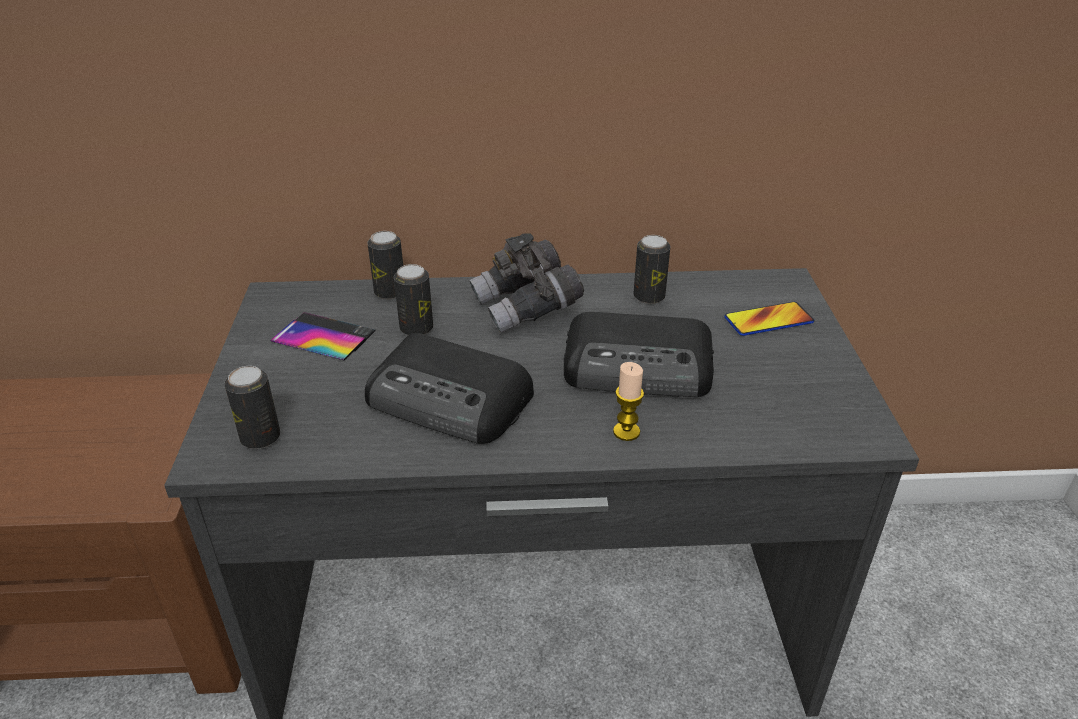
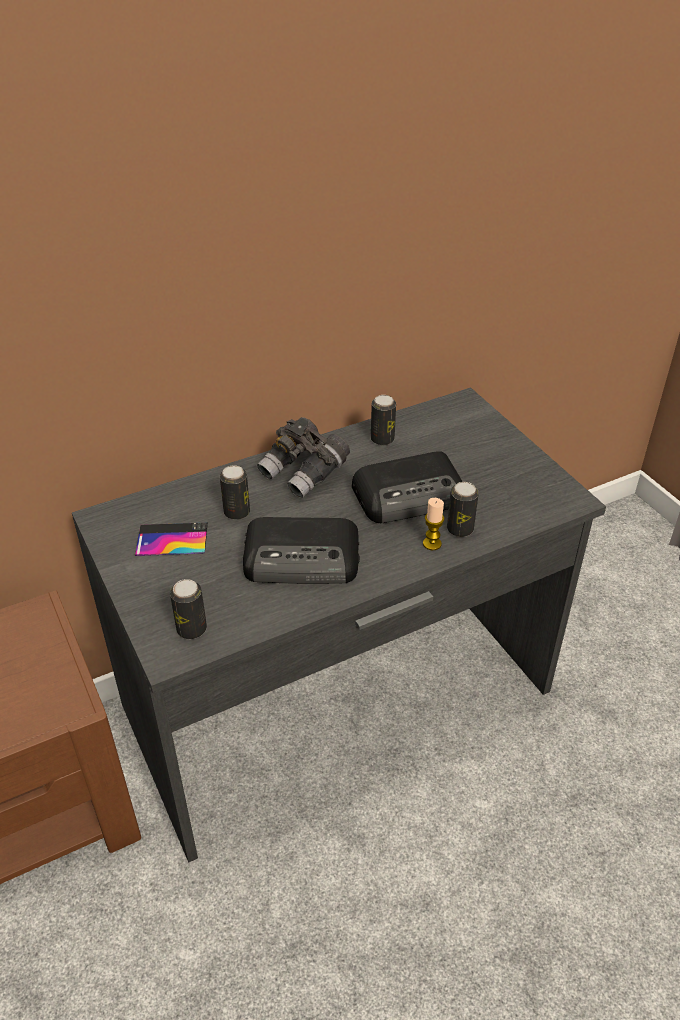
camera: 25 degrees left, 5 degrees up
can [367,231,403,300] -> can moved to [447,482,479,537]
phone [725,302,814,336] -> none

